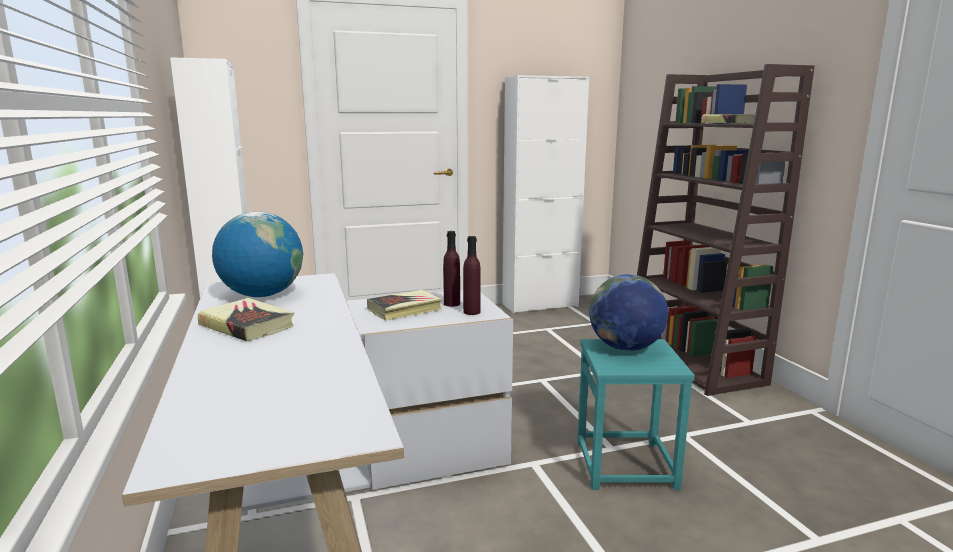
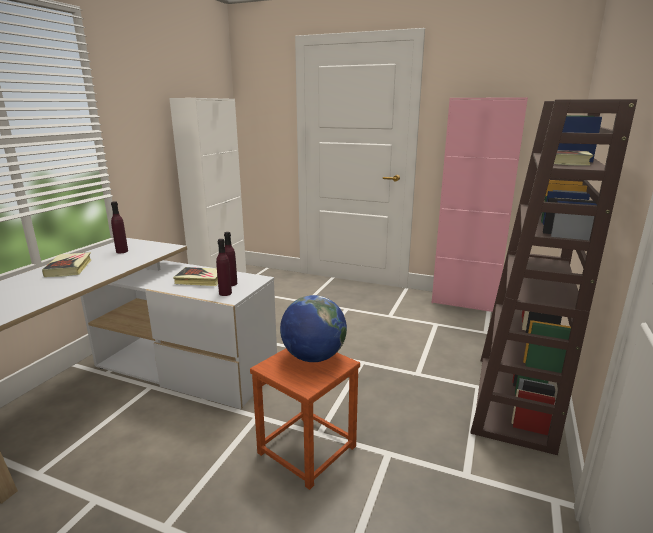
camera: 40 degrees right, 5 degrees up
globe [212,212,303,297] -> purple bottle [111,201,128,253]
white cabinet [502,75,589,313] -> pink cabinet [432,97,528,312]
turquoise stool [577,339,695,490] -> brown stool [250,348,360,490]

